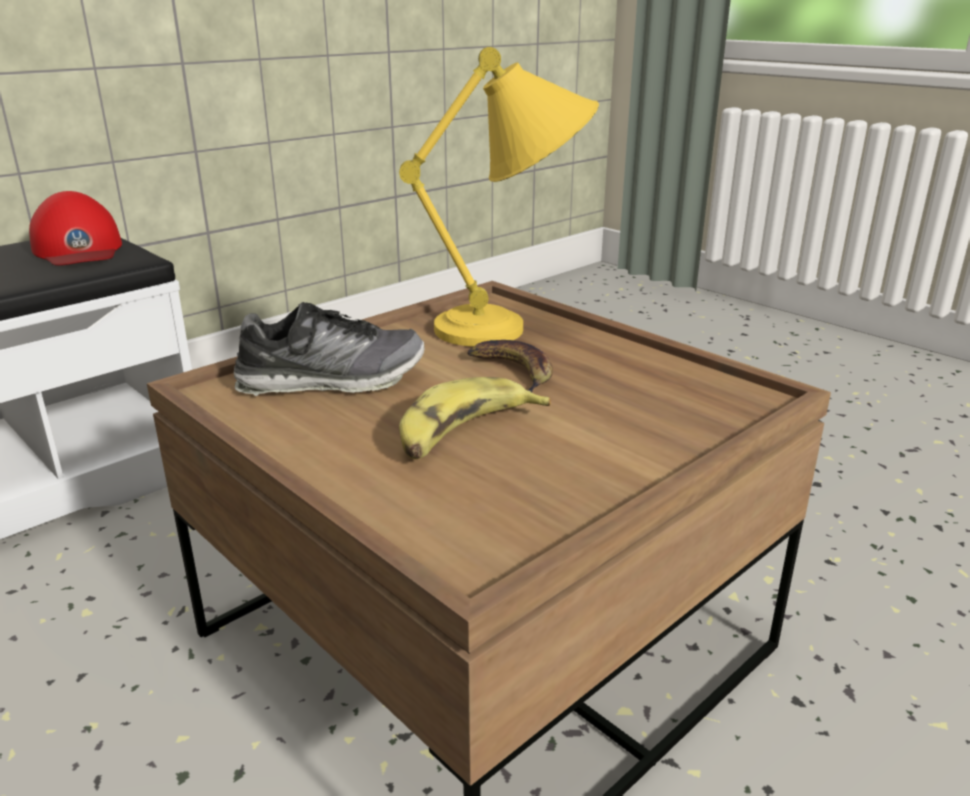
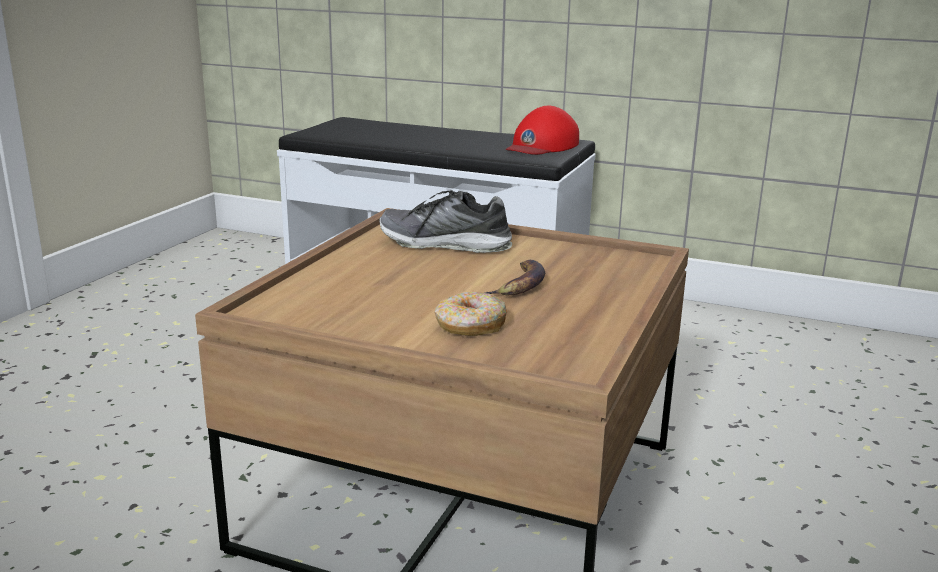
camera: 65 degrees right, 5 degrees down
shoe [234,302,424,396] -> shoe turned 135 degrees clockwise [380,190,512,253]
yellow table lamp [399,47,599,347] -> none
banana [399,377,551,459] -> none
none -> donut [435,292,507,336]

